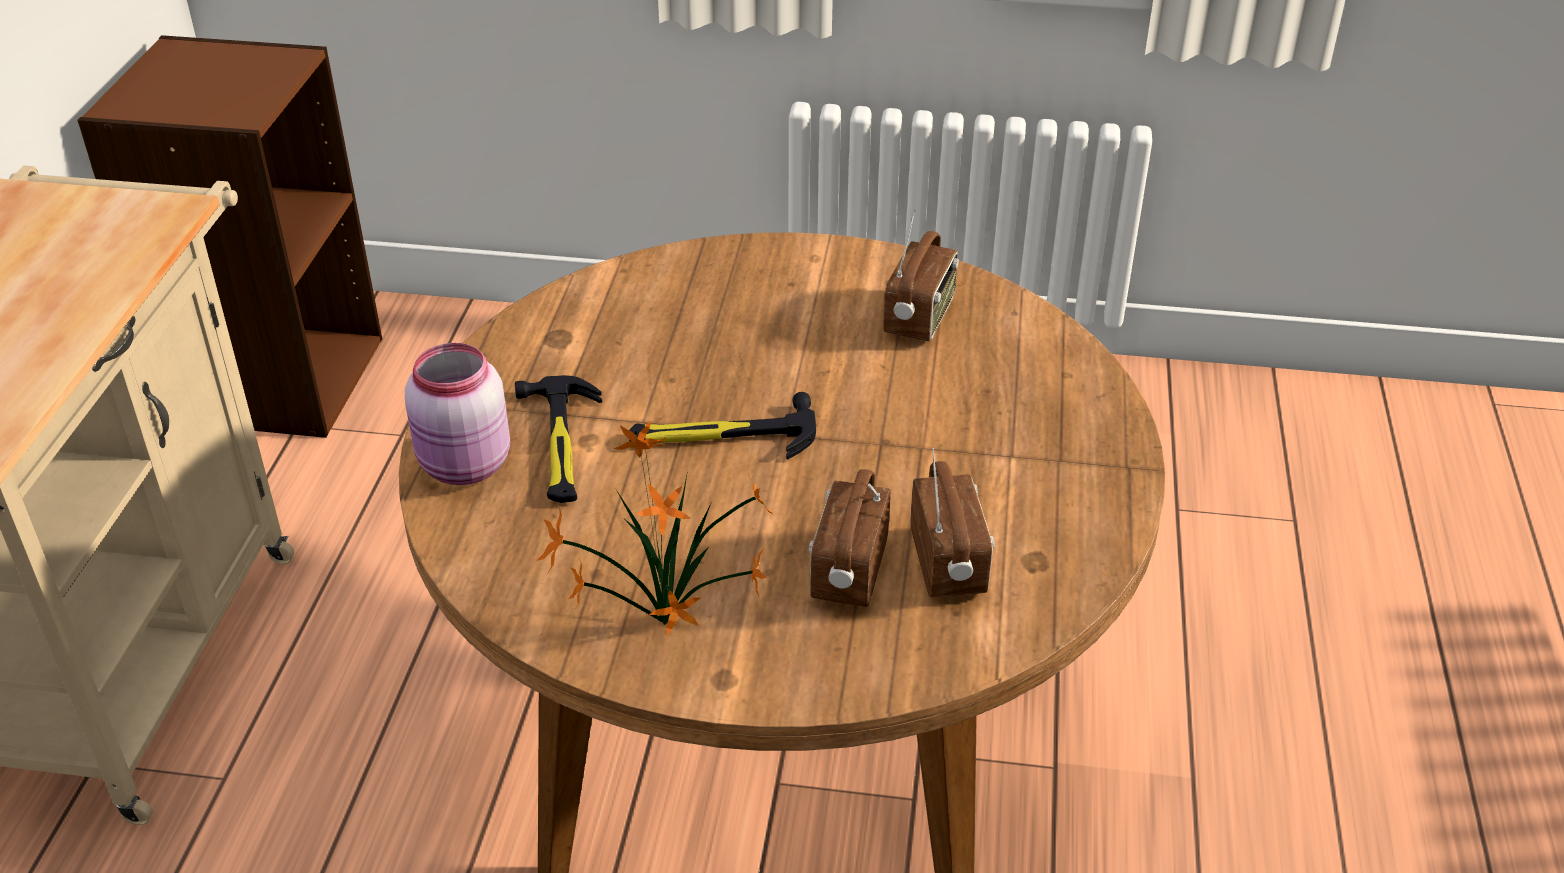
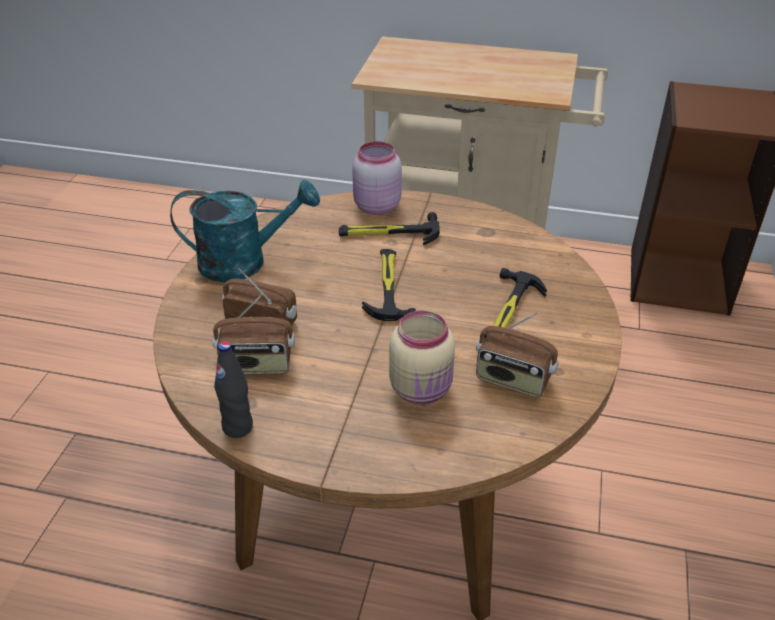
camera: 95 degrees right, 0 degrees up
potted plant [536,420,773,636] -> turquoise watering can [170,180,320,282]
none -> black bottle [214,341,253,438]
none -> beige jar [389,310,455,404]
none -> hammer [485,268,547,338]

